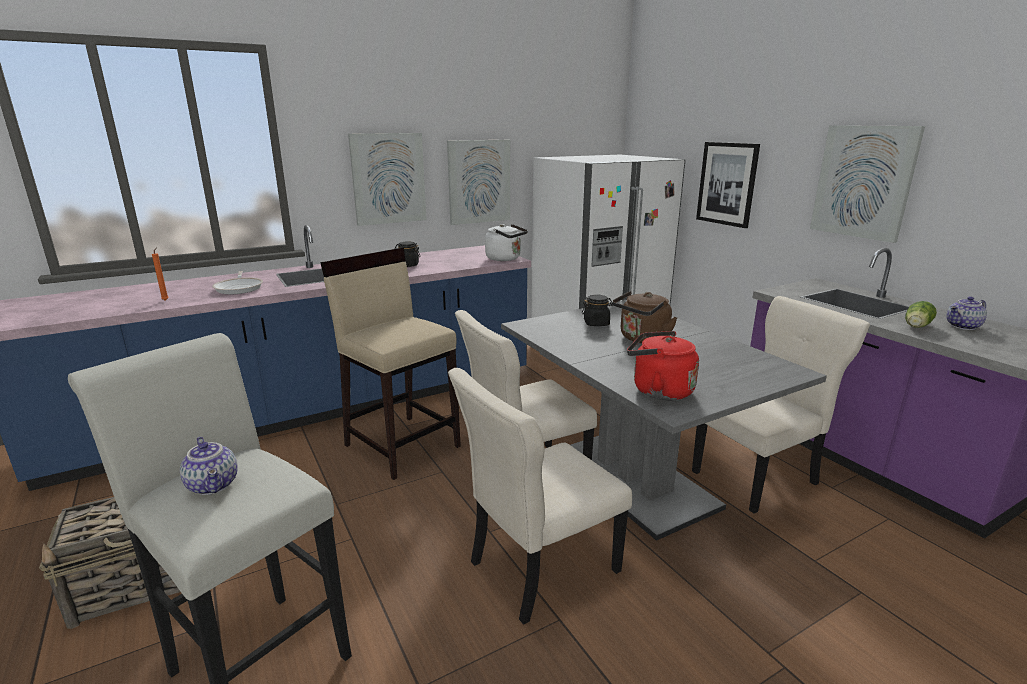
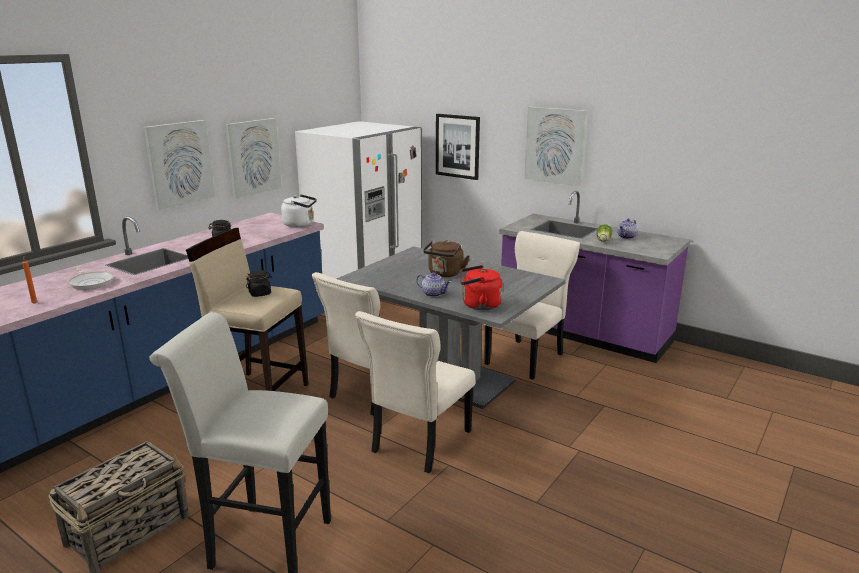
camera: 25 degrees left, 0 degrees up
teapot [180,437,238,495] -> teapot moved to [416,273,451,297]
black jar [582,295,614,326] -> black jar moved to [246,270,272,297]

